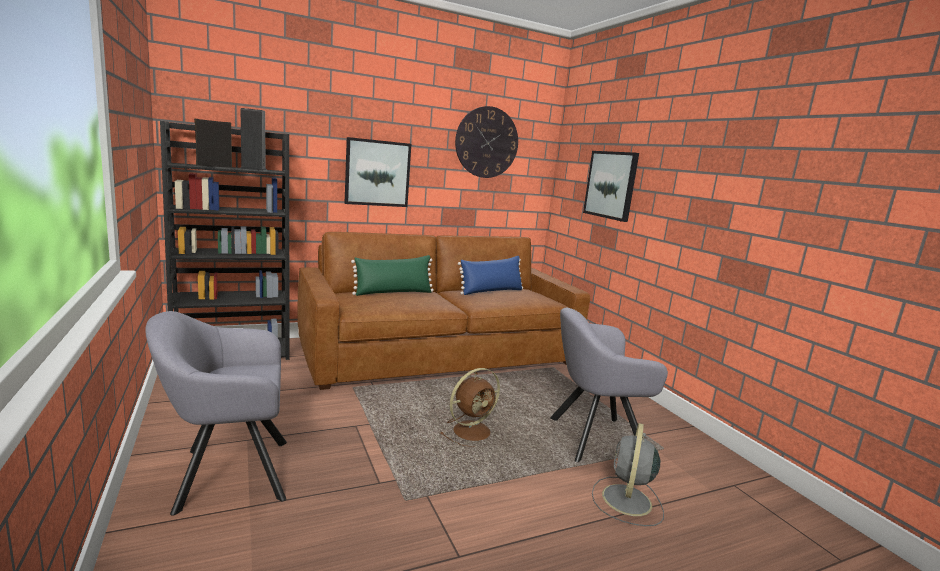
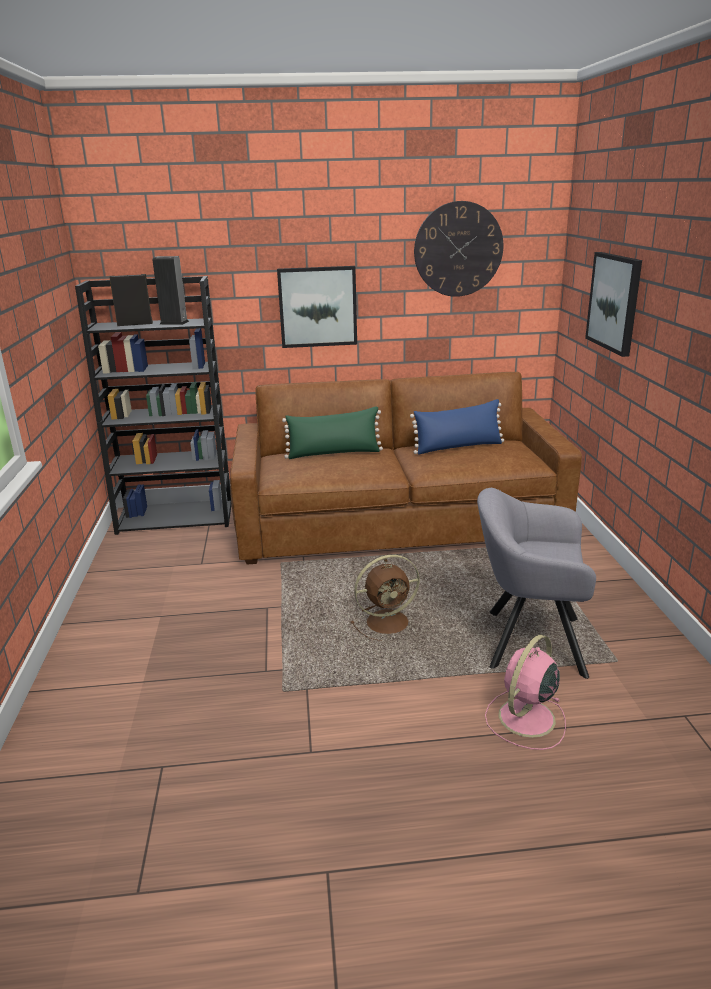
camera: 20 degrees right, 10 degrees up
grey armchair [145,311,287,516] -> none
grey fan [592,423,664,526] -> pink fan [485,634,566,750]

